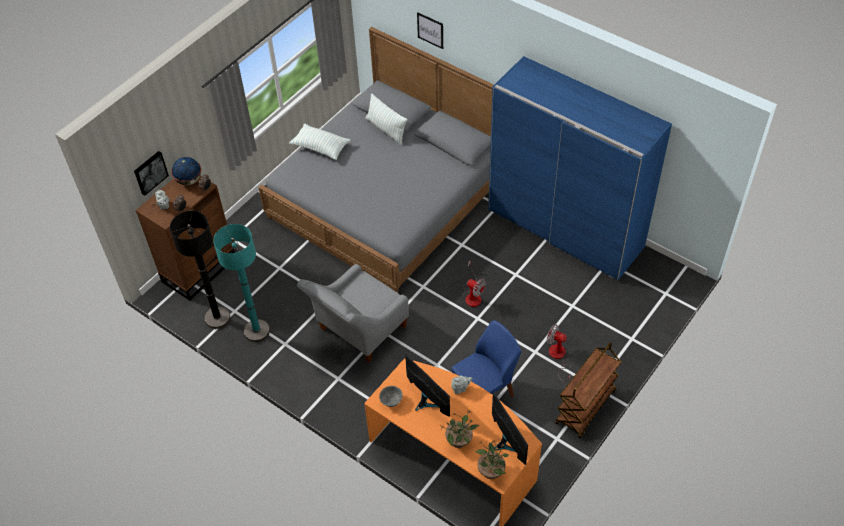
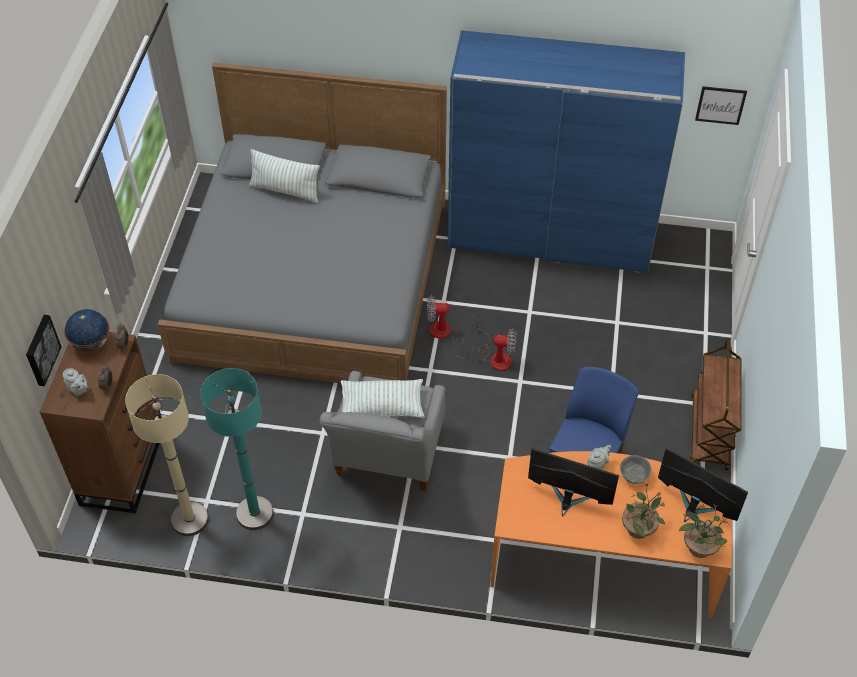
camera: 30 degrees left, 0 degrees up
black floor lamp [170,211,230,329] -> beige floor lamp [125,374,209,536]
pillow [289,124,351,160] -> pillow moved to [341,379,425,418]
grey bowl [379,386,403,407] -> grey bowl moved to [620,455,651,484]
picture [417,12,443,49] -> picture moved to [695,86,747,125]
fan [547,324,571,382] -> fan moved to [427,296,473,359]

